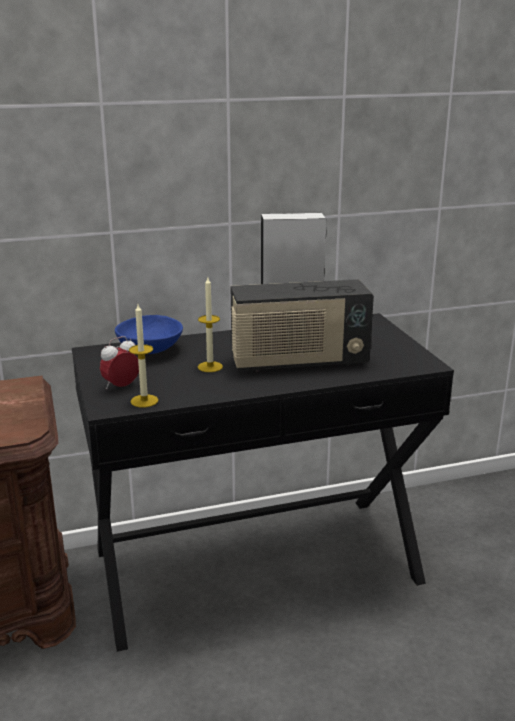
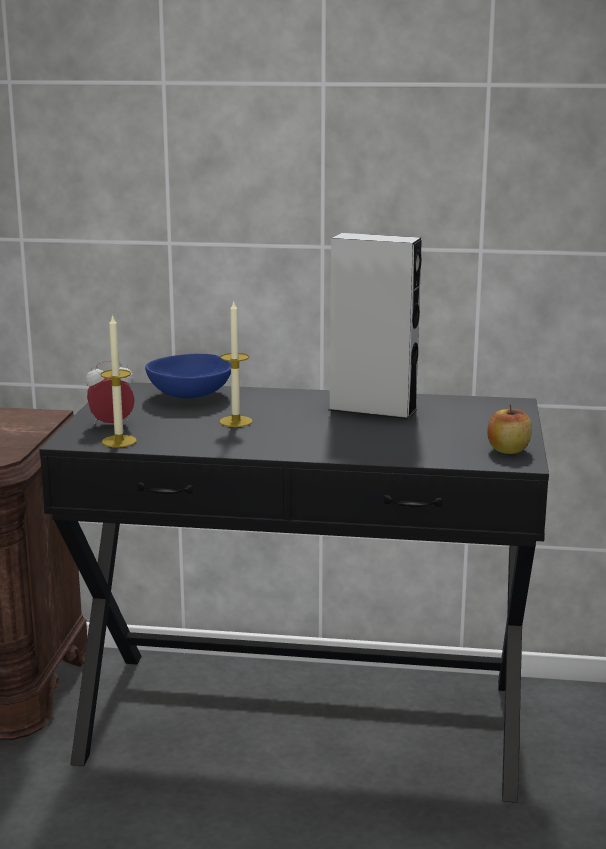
camera: 25 degrees right, 5 degrees down
radio [231,279,374,372] -> none
none -> apple [487,404,532,454]

